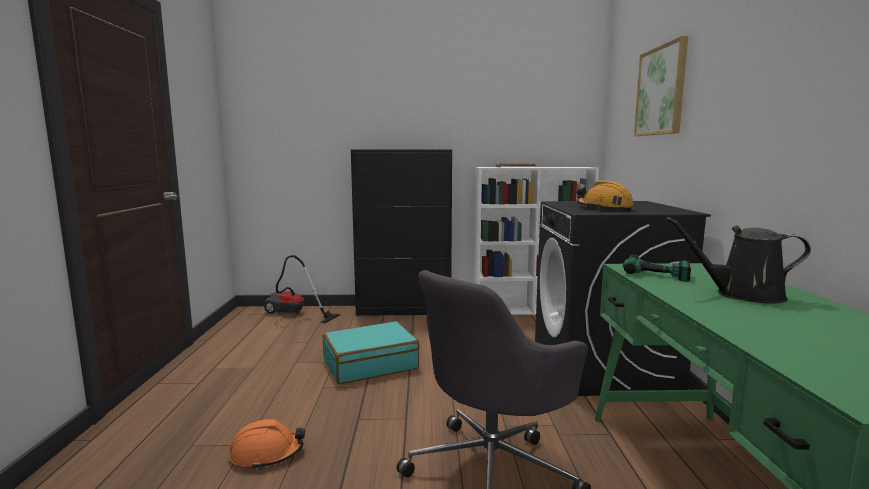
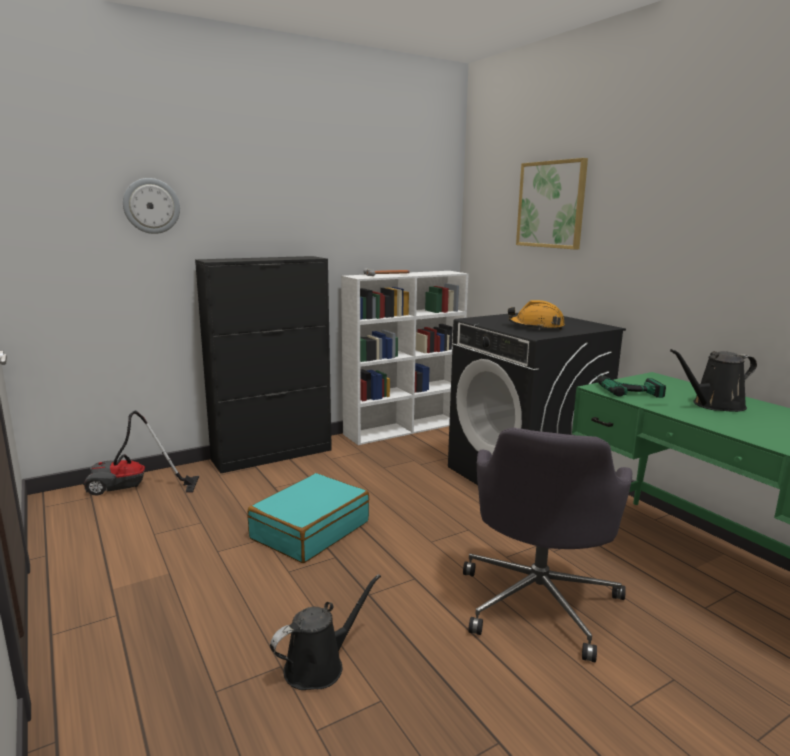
camera: 30 degrees left, 5 degrees up
orange hard hat [229,419,305,470] -> black watering can [270,574,381,690]
none -> wall clock [123,178,180,234]

